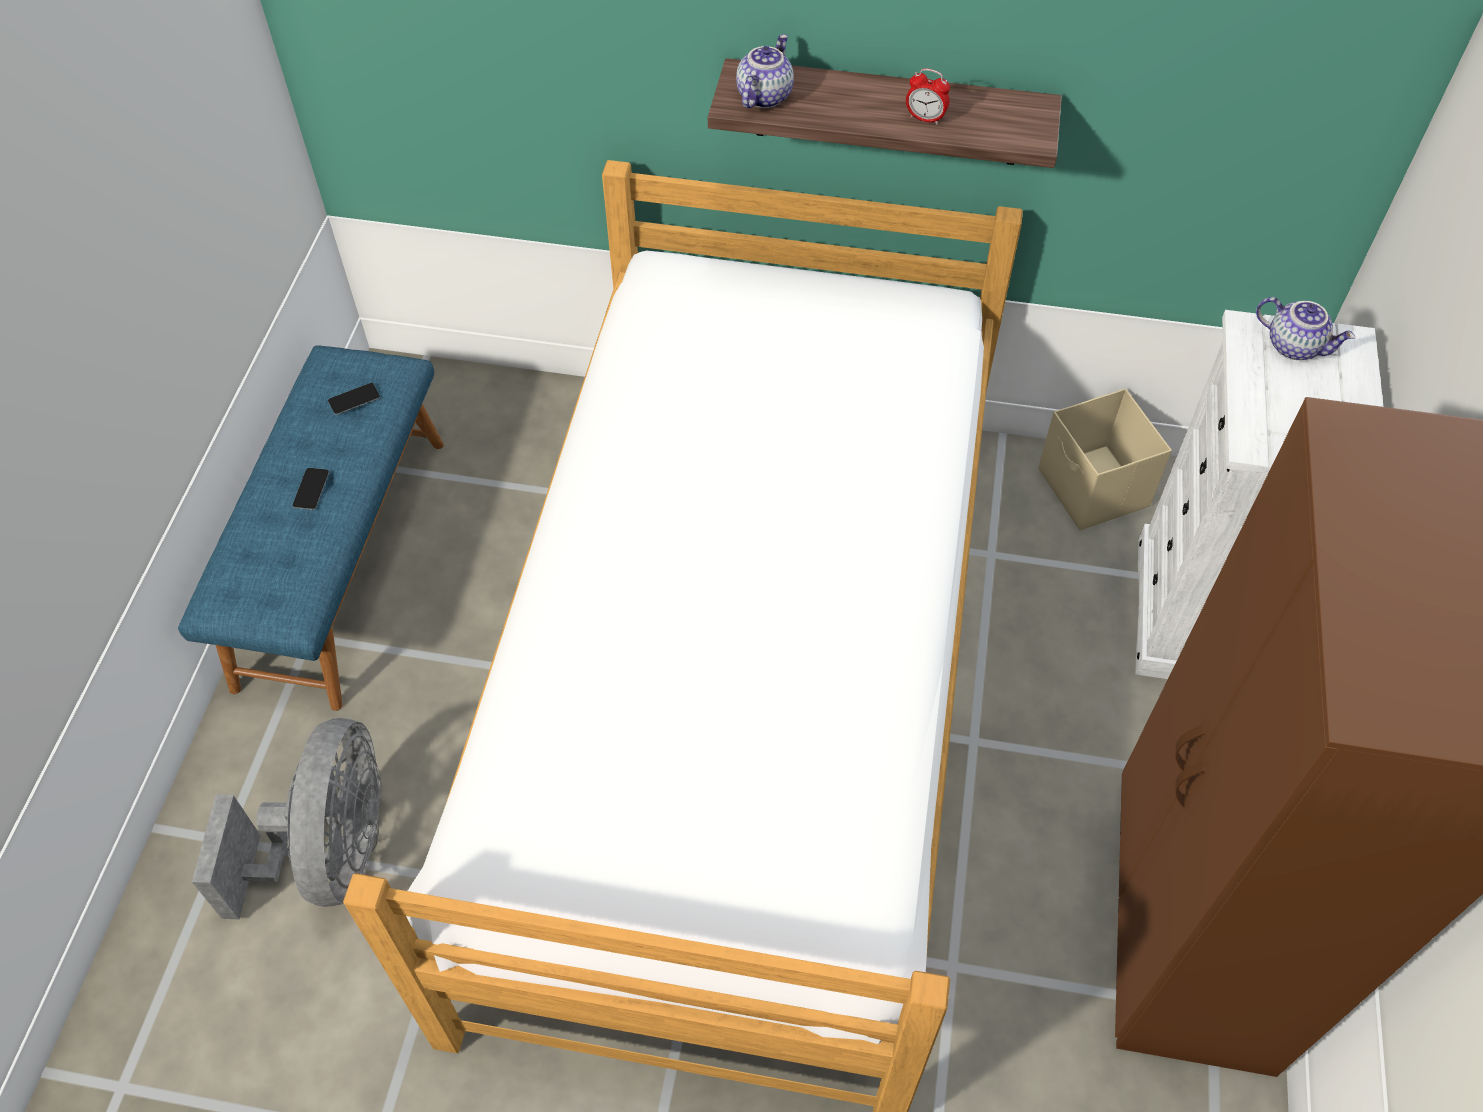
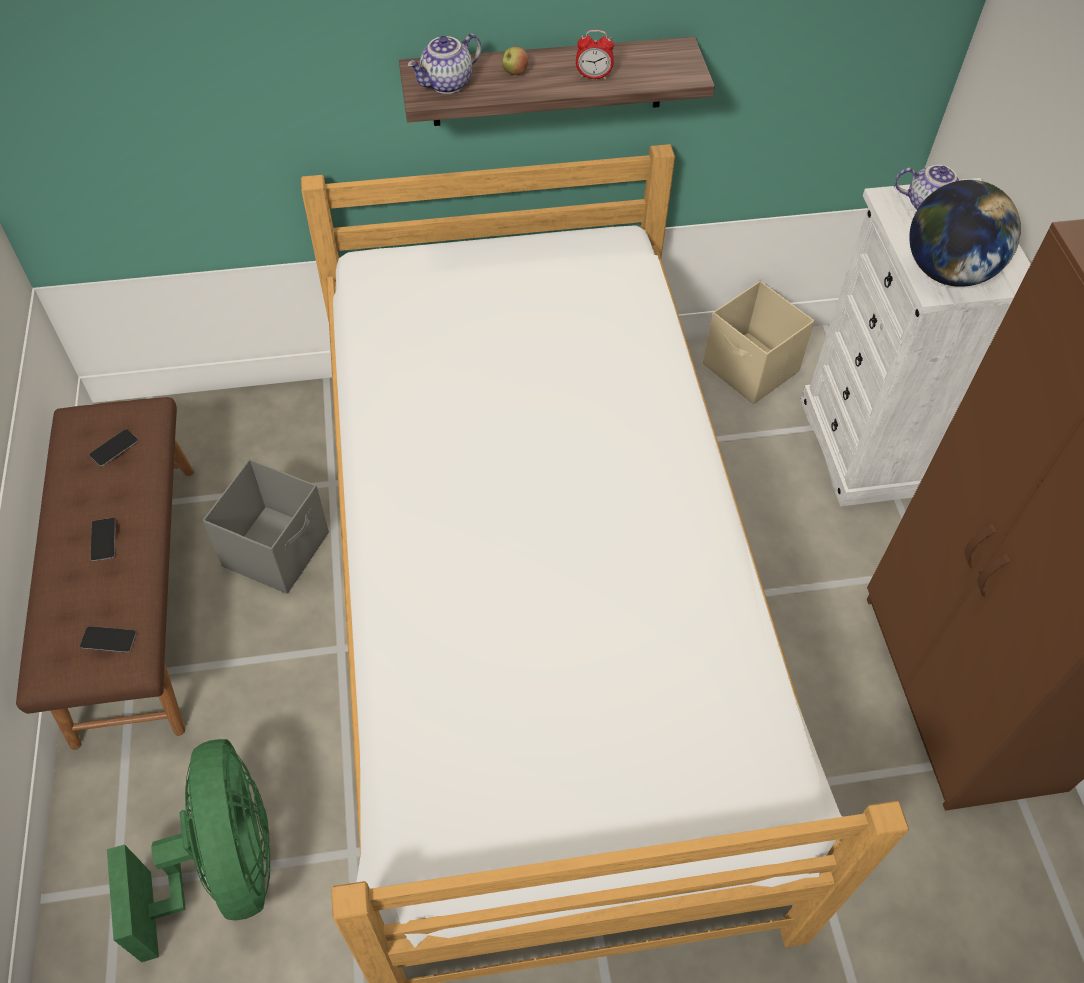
camera: 20 degrees left, 0 degrees up
blue bench [178,345,444,711] -> brown bench [16,397,194,750]
grey fan [192,718,382,919] -> green fan [107,739,270,962]
teapot [736,34,794,108] -> teapot turned 135 degrees counterclockwise [407,33,482,94]
none -> phone [80,626,136,653]
none -> grey storage box [203,459,329,594]
none -> apple [502,47,528,75]
none -> globe [909,180,1021,287]

